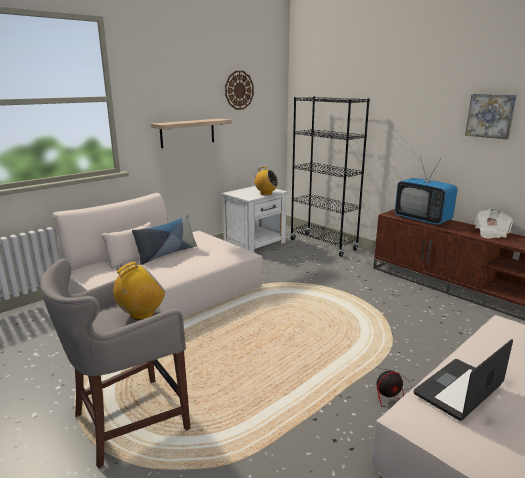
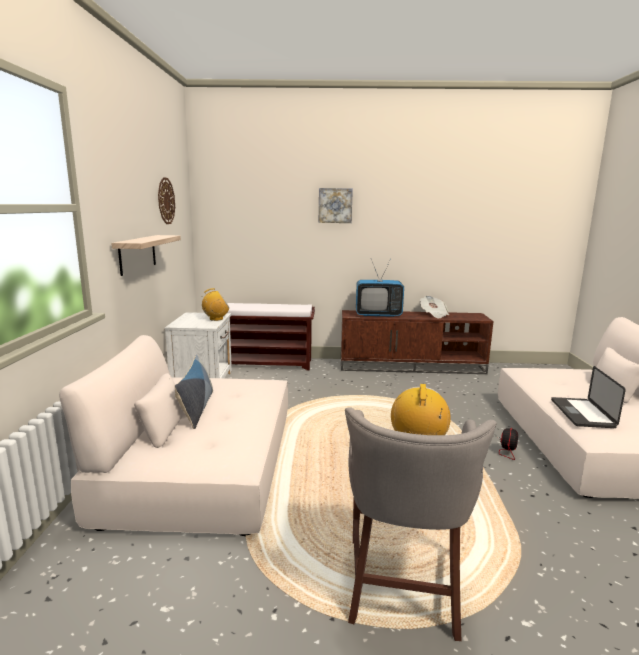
camera: 45 degrees left, 5 degrees down
black bookcase [290,96,370,257] -> brown bench [227,303,315,370]
picture [465,94,517,139] -> picture moved to [319,188,353,223]

